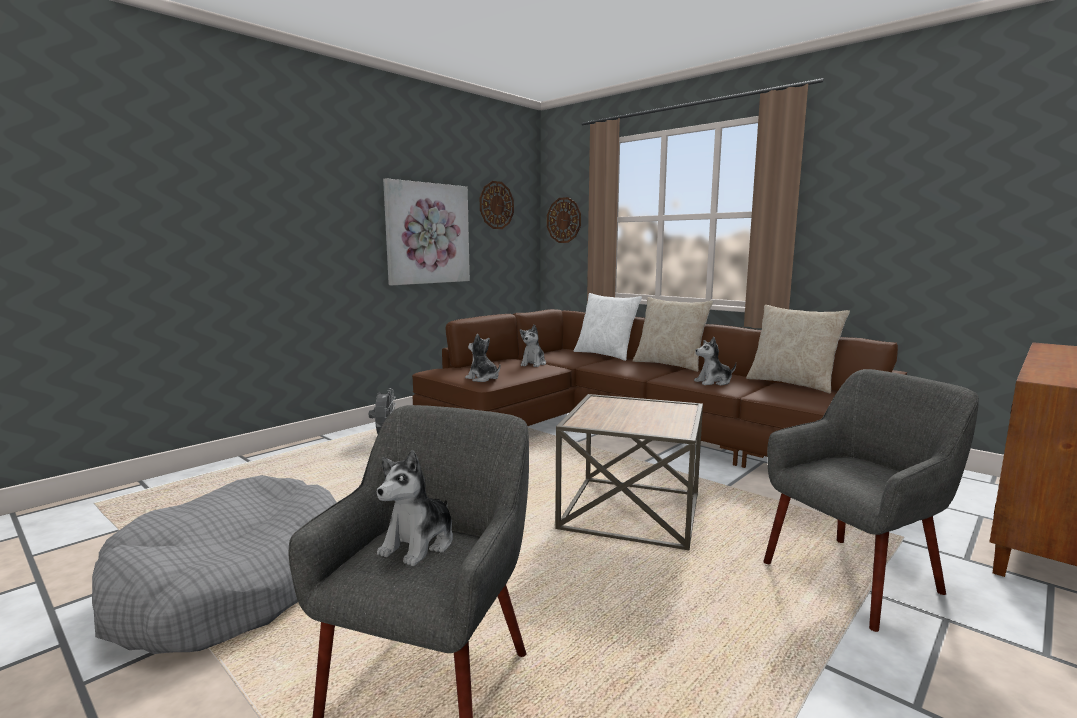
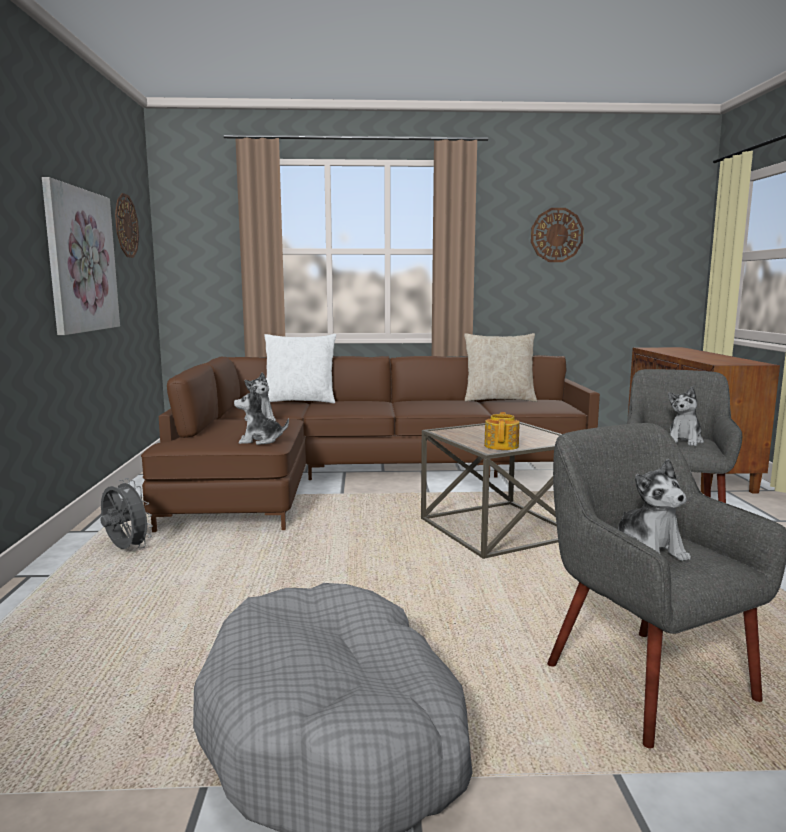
camera: 45 degrees left, 0 degrees up
wall clock [547,197,581,243] -> wall clock moved to [531,208,584,262]
beige pillow [633,297,713,372] -> none
plush toy [694,337,736,386] -> plush toy moved to [668,387,704,446]
none -> teapot [484,412,520,450]

